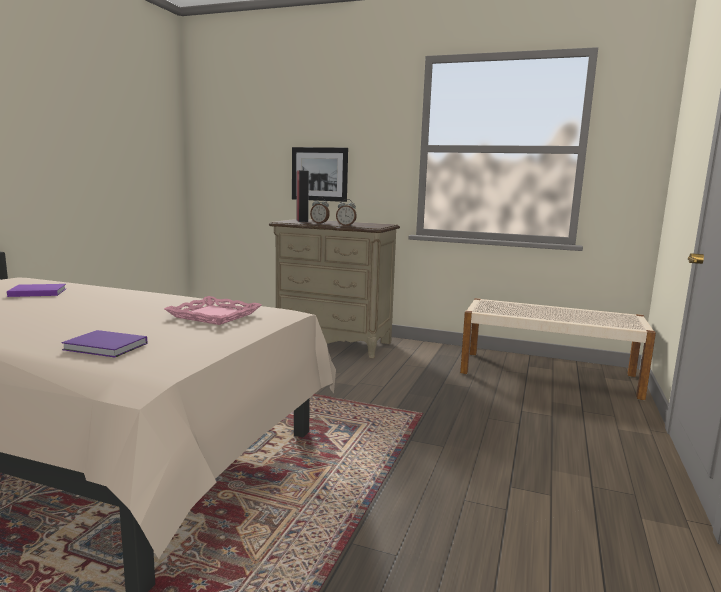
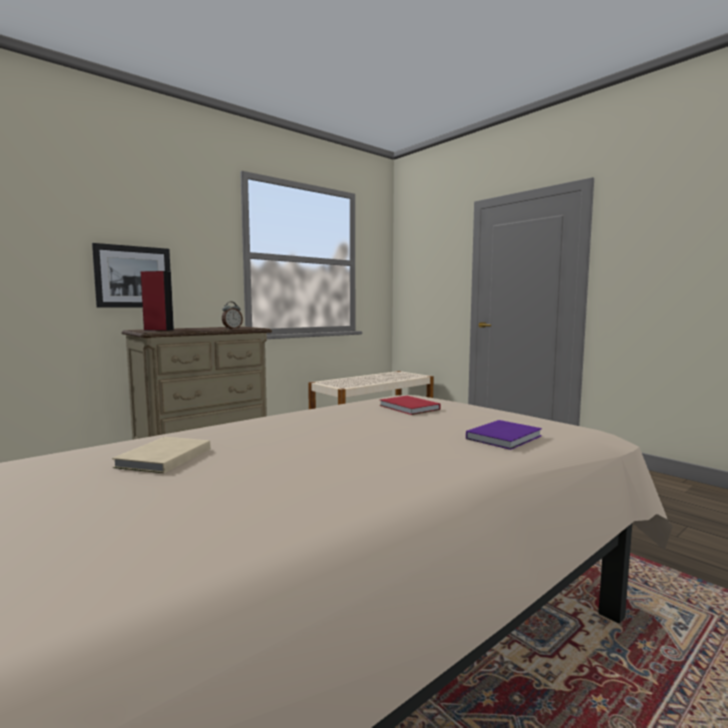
camera: 60 degrees left, 5 degrees down
purple book [7,284,66,297] -> beige book [112,437,210,473]
pink tray [164,296,262,325] -> red book [379,396,440,415]
alarm clock [310,197,330,224] -> none

